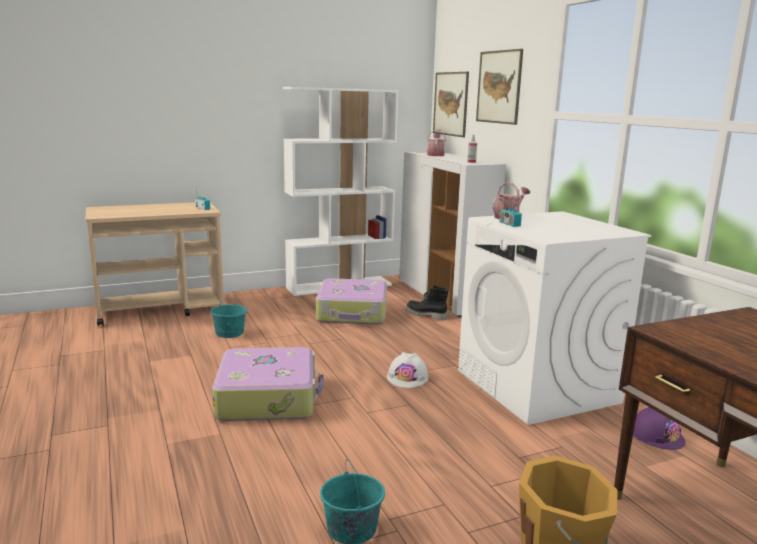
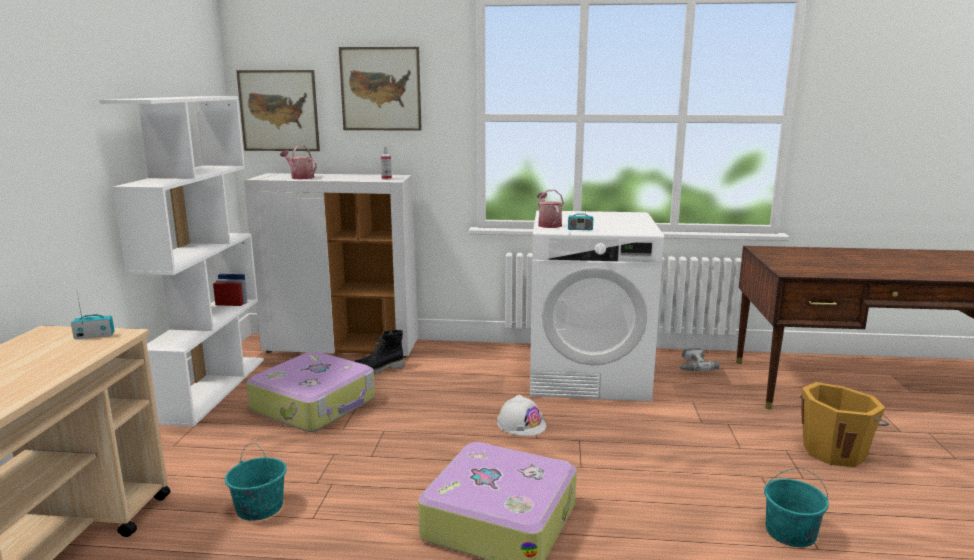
camera: 60 degrees left, 0 degrees up
purple hard hat [633,407,685,450] -> power drill [679,348,720,371]

